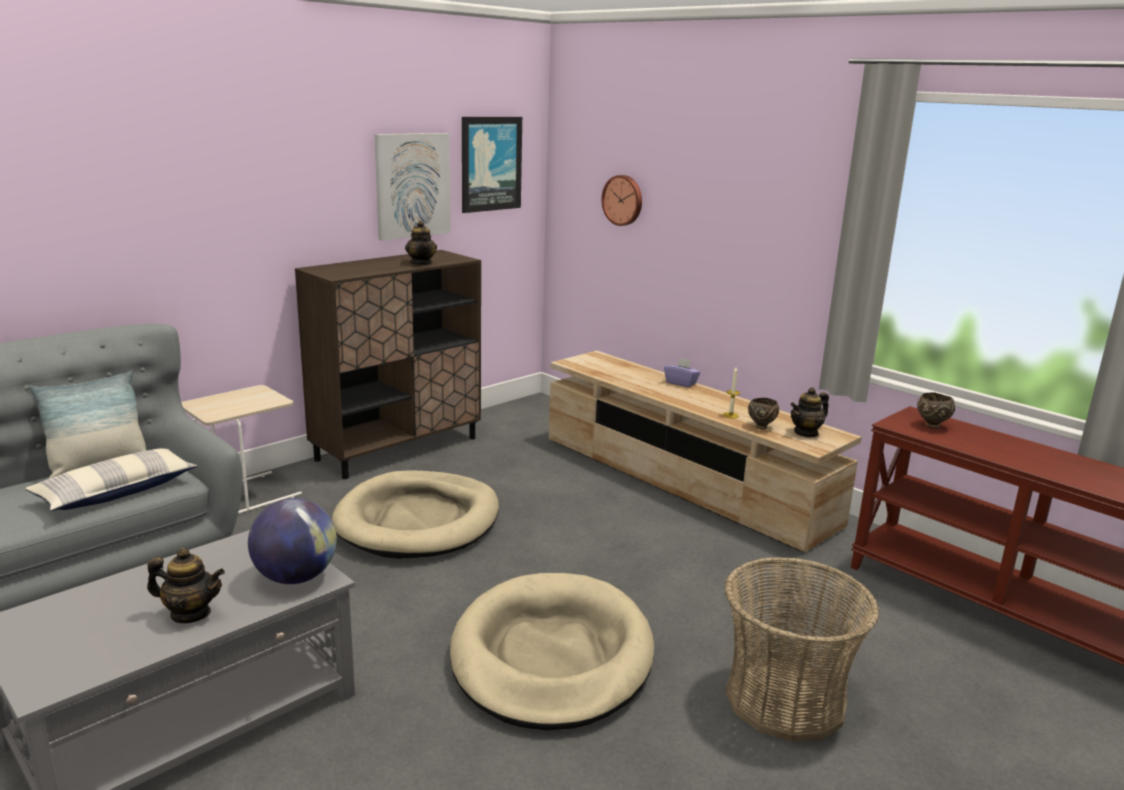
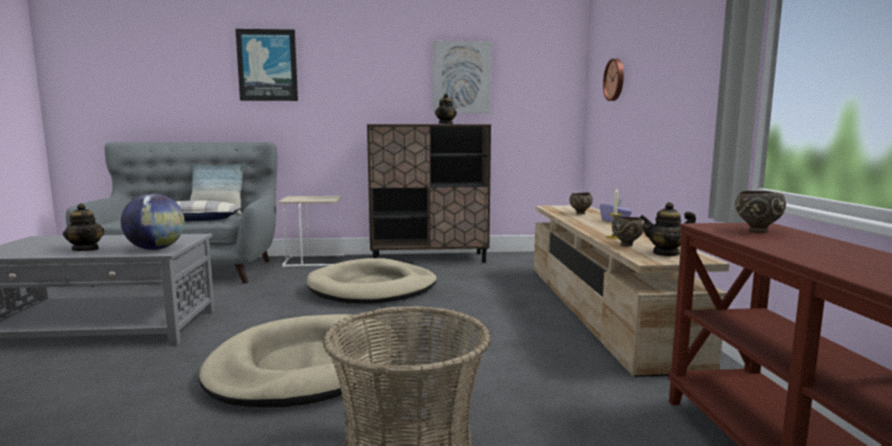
camera: 40 degrees right, 10 degrees down
picture [462,117,522,213] -> picture moved to [235,29,298,101]
none -> brown bowl [570,192,593,214]

